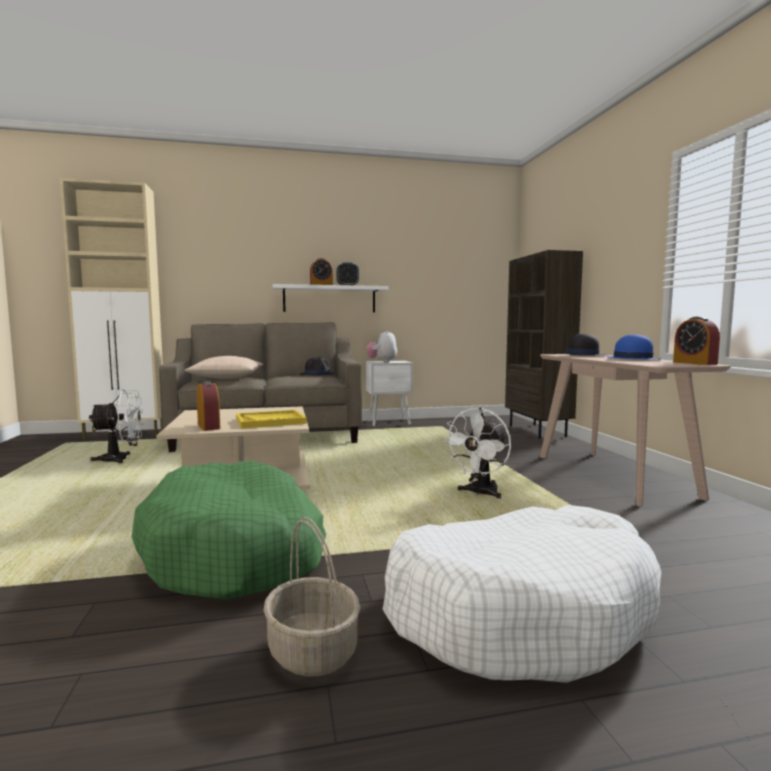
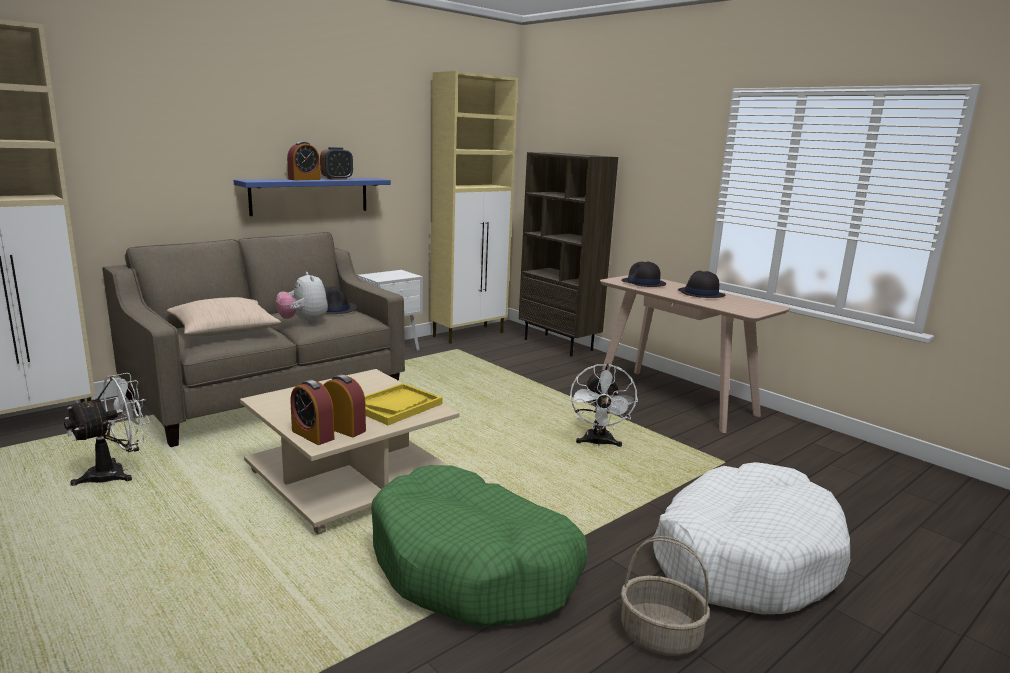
camera: 30 degrees left, 10 degrees up
white shelf [273,284,388,312] -> blue shelf [234,178,391,216]
plush toy [367,331,397,362] -> plush toy moved to [276,272,328,324]
blue hat [606,334,661,360] -> black hat [677,271,725,298]
alarm clock [673,316,720,365] -> alarm clock moved to [290,380,334,445]
none -> beige cabinet [430,71,518,344]

